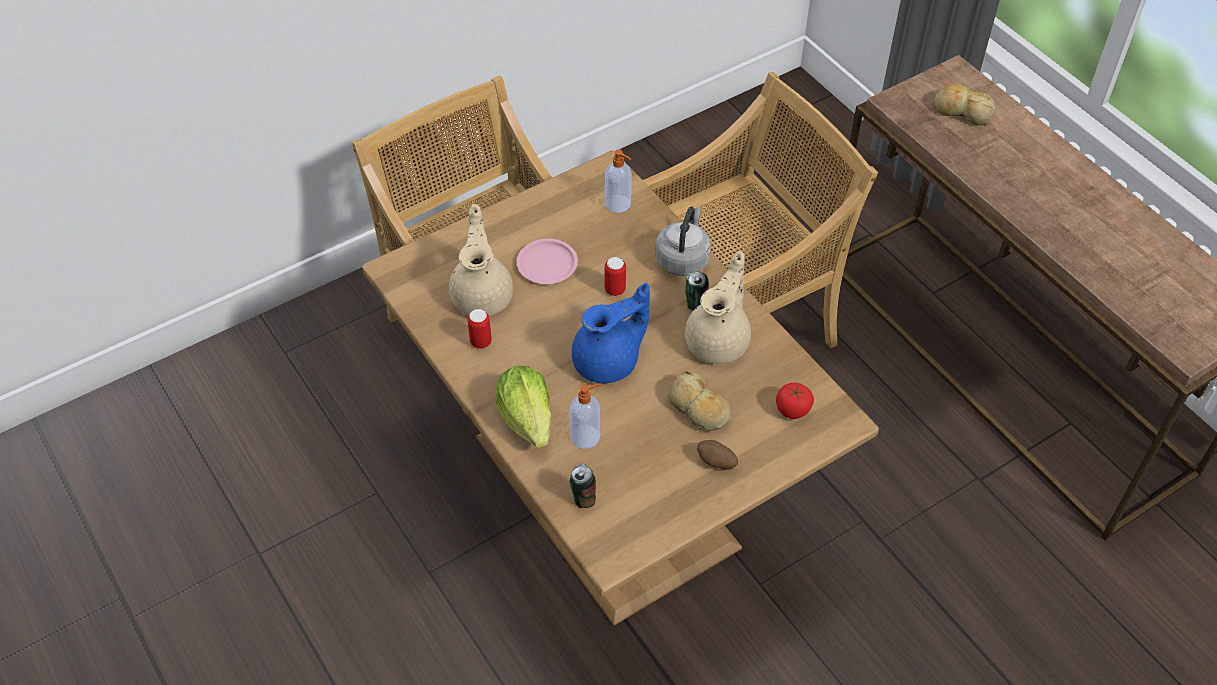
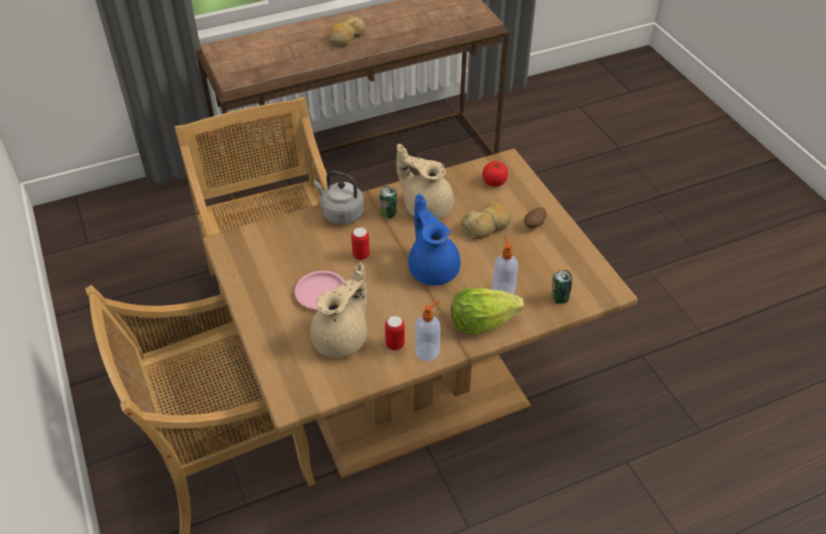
camera: 80 degrees left, 5 degrees down
beige teapot [449,204,513,316] -> beige teapot turned 120 degrees clockwise [310,262,367,358]
soap dispenser [605,149,632,213] -> soap dispenser moved to [415,300,441,361]
bread [935,84,995,125] -> bread moved to [329,15,366,46]

